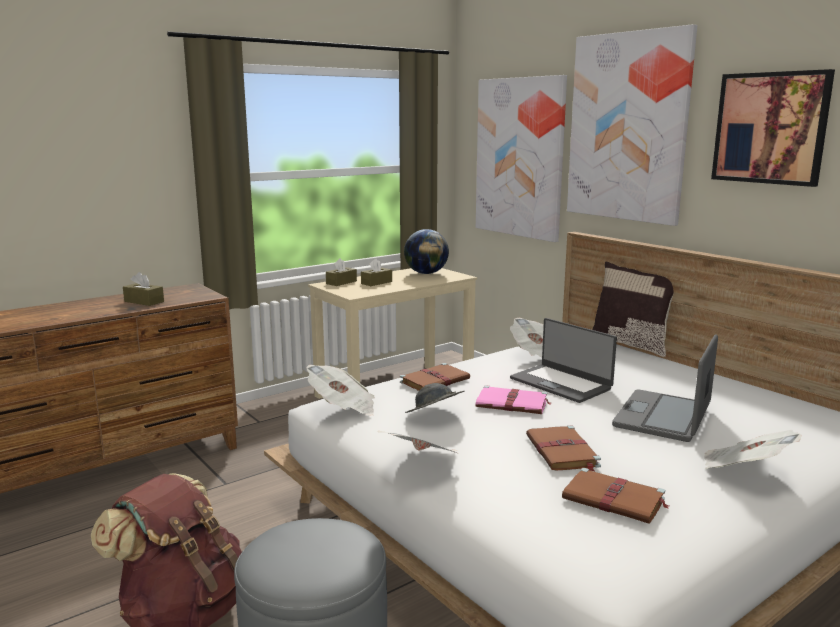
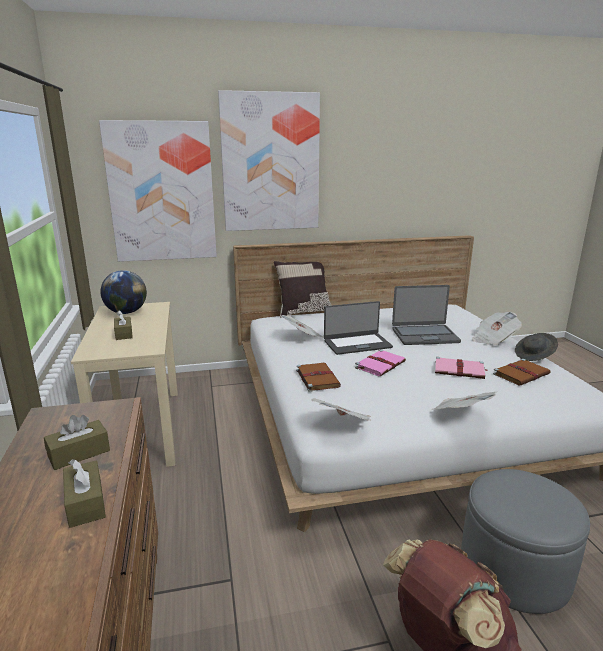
camera: 65 degrees left, 5 degrees up
brown tissue box [326,258,357,286] -> brown tissue box moved to [63,459,106,528]
grey hat [405,383,465,413] -> grey hat moved to [515,333,558,361]
brown book [526,426,601,471] -> pink book [435,357,487,379]
laptop [612,334,718,442] -> laptop turned 60 degrees counterclockwise [392,285,461,345]
picture [711,69,835,187] -> none

